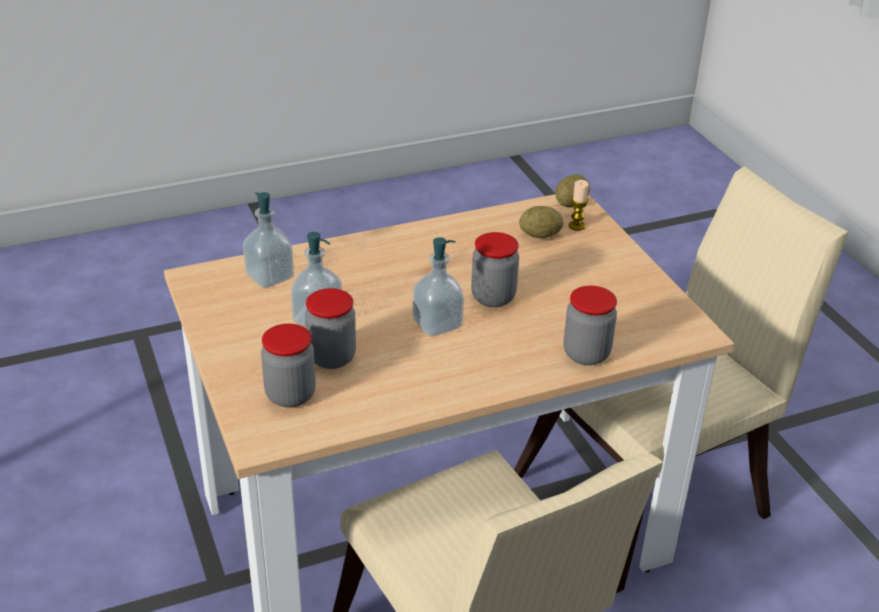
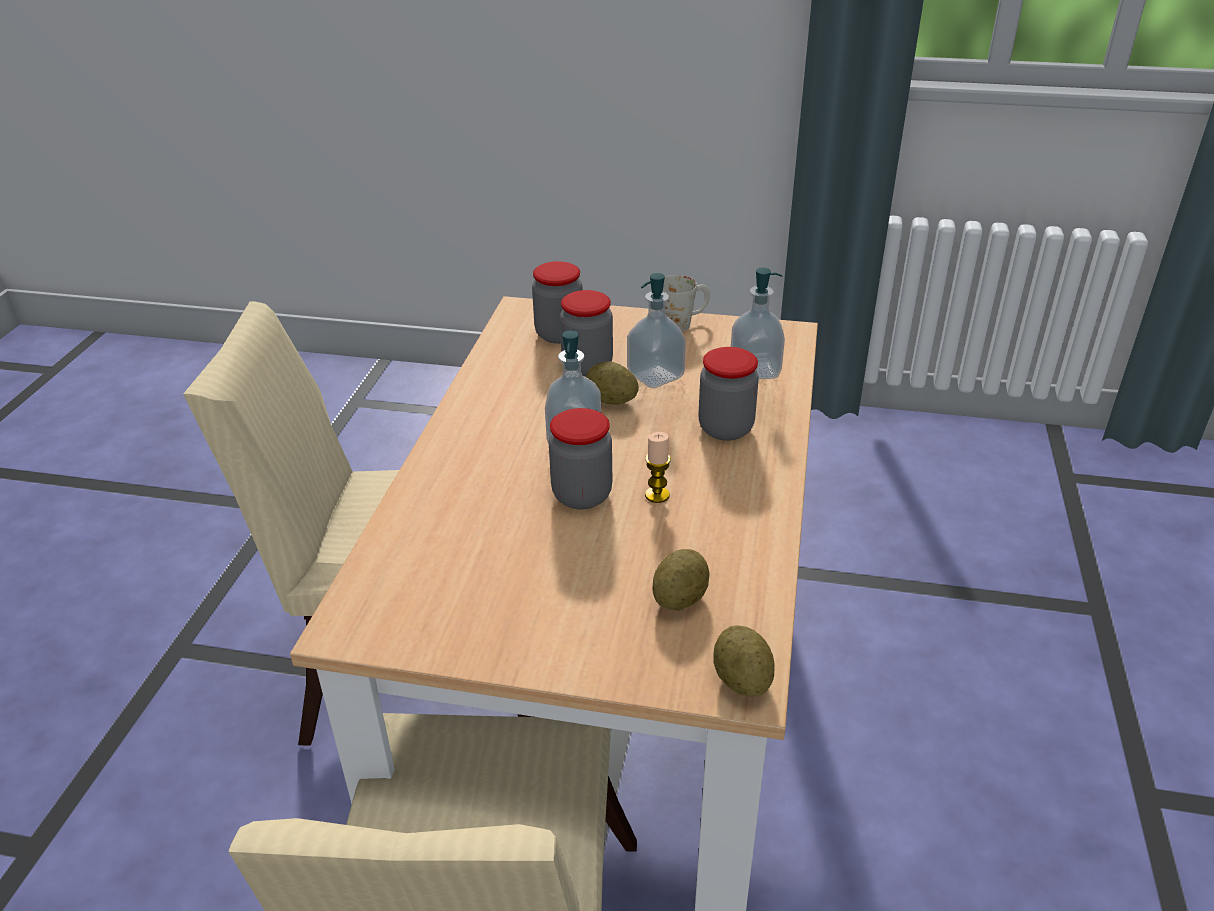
camera: 125 degrees right, 0 degrees up
jar [564,286,617,365] -> jar moved to [698,347,759,441]
candle [569,180,589,230] -> candle moved to [645,432,671,503]
none -> potato [586,361,639,405]
none -> white mug [663,275,710,332]

